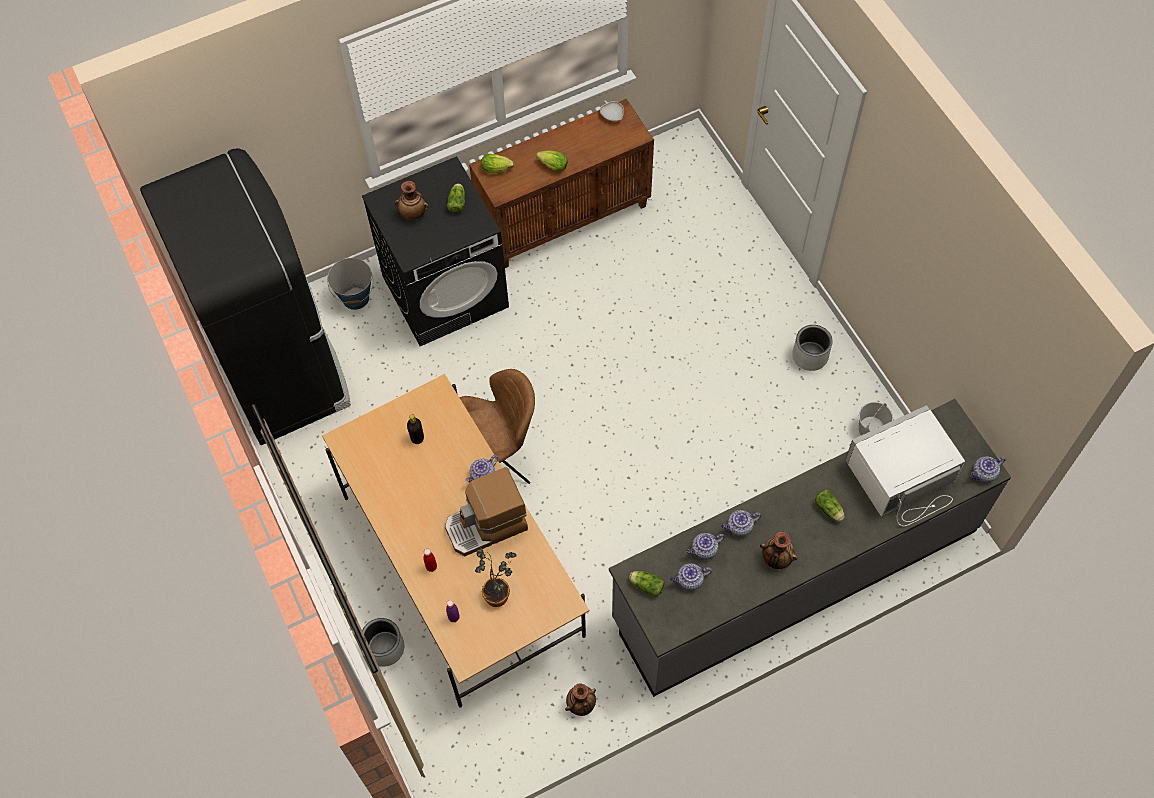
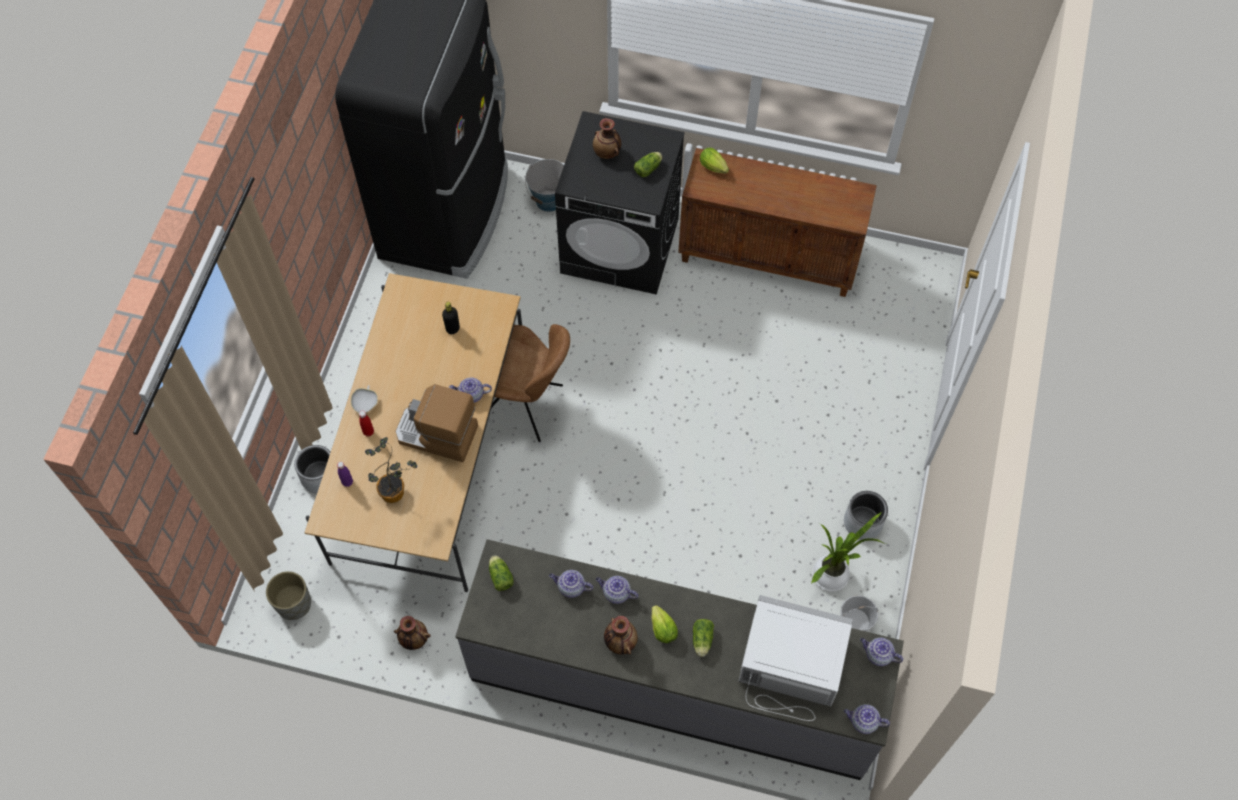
camera: 40 degrees right, 0 degrees up
lettuce [536,150,568,171] -> lettuce moved to [652,605,678,643]
white bowl [600,100,624,121] -> white bowl moved to [351,385,378,413]
teapot [670,563,712,591] -> teapot moved to [860,638,903,666]
none -> grey planter [266,571,311,620]
none -> potted plant [811,512,886,591]

